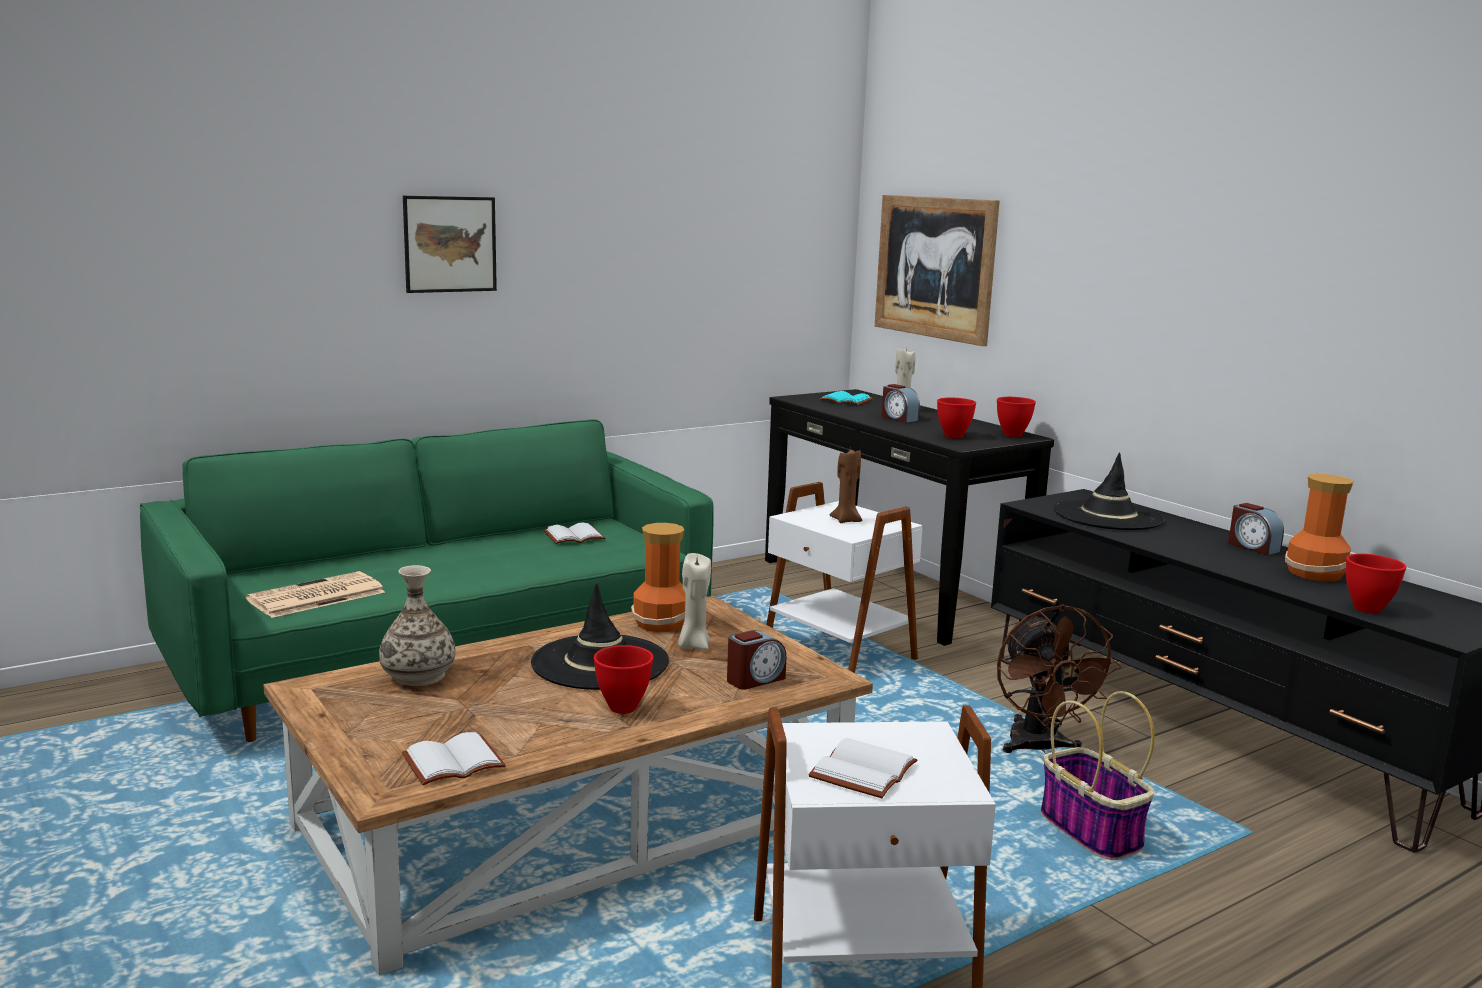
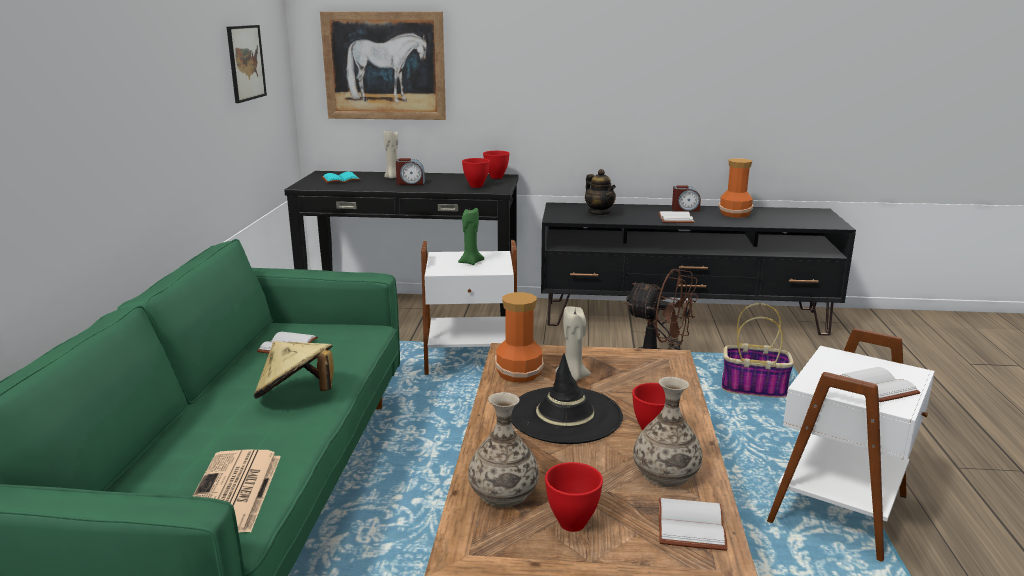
camera: 50 degrees left, 5 degrees up
picture [403,196,497,293] -> picture moved to [227,25,267,103]
alarm clock [727,630,786,689] -> none
brown candle [830,450,862,523] -> green candle [458,208,484,265]
black hat [1053,452,1165,530] -> teapot [585,169,616,215]
red bowl [1346,554,1406,614] -> red bowl moved to [545,462,603,532]
none -> beige hat [254,341,334,399]
none -> vase [633,377,702,487]
none -> white book [658,211,694,223]

